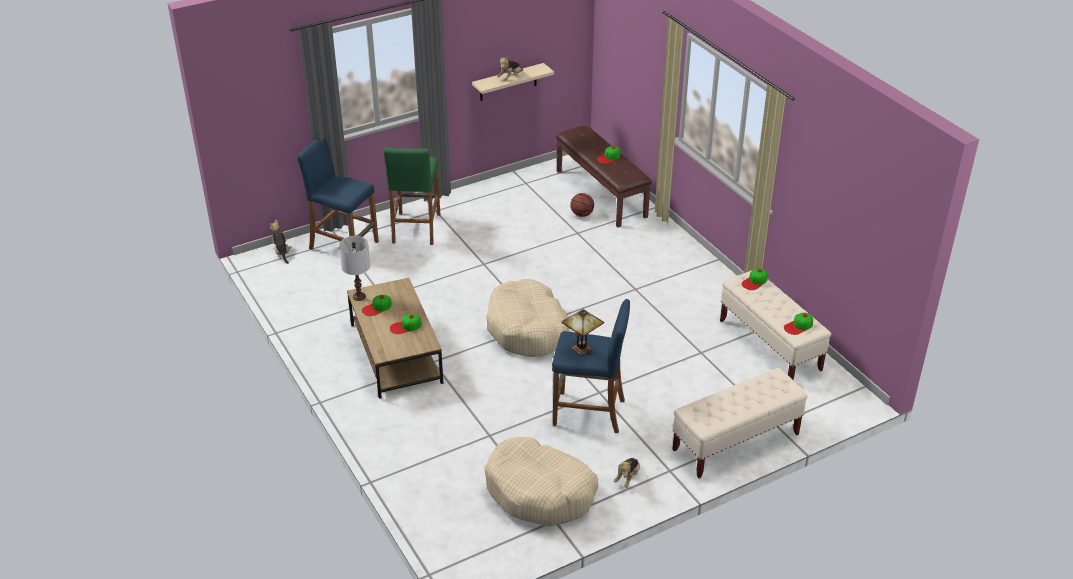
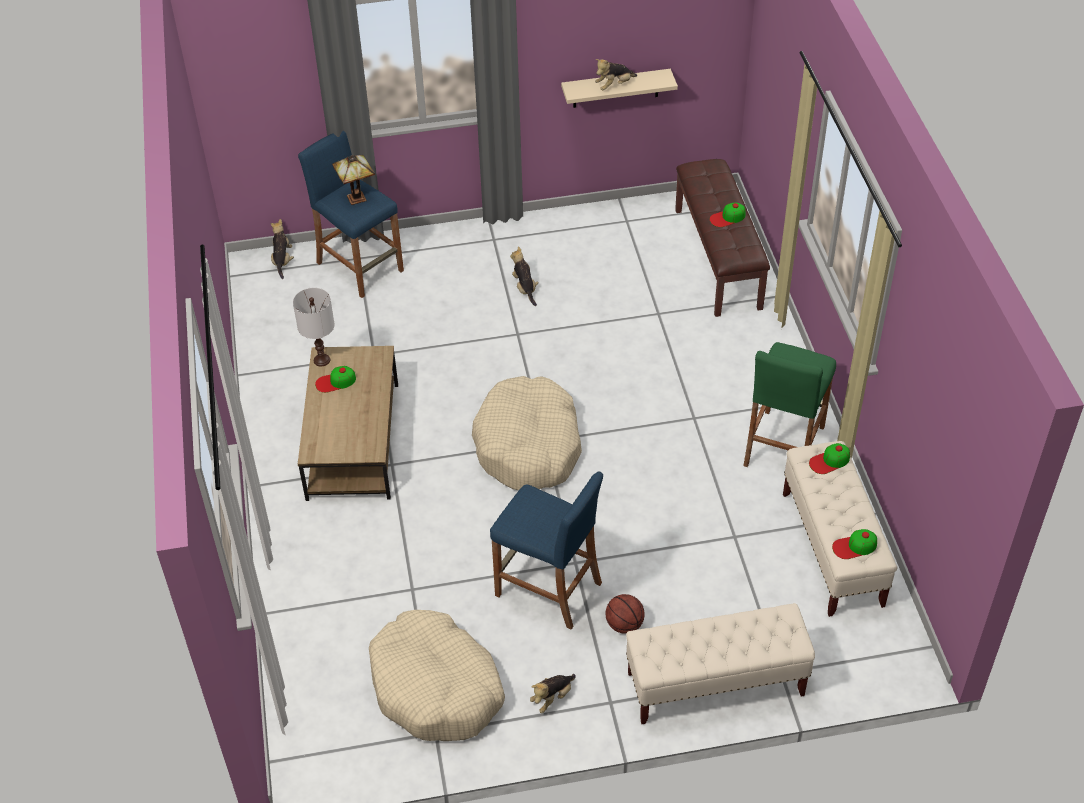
camera: 20 degrees right, 10 degrees up
green stool [384,147,440,245] -> green stool moved to [743,342,836,467]
cap [390,314,422,334] -> none
table lamp [562,309,604,355] -> table lamp moved to [332,155,375,205]
basketball [570,193,594,217] -> basketball moved to [606,594,645,634]
none -> plush toy [510,246,539,306]

